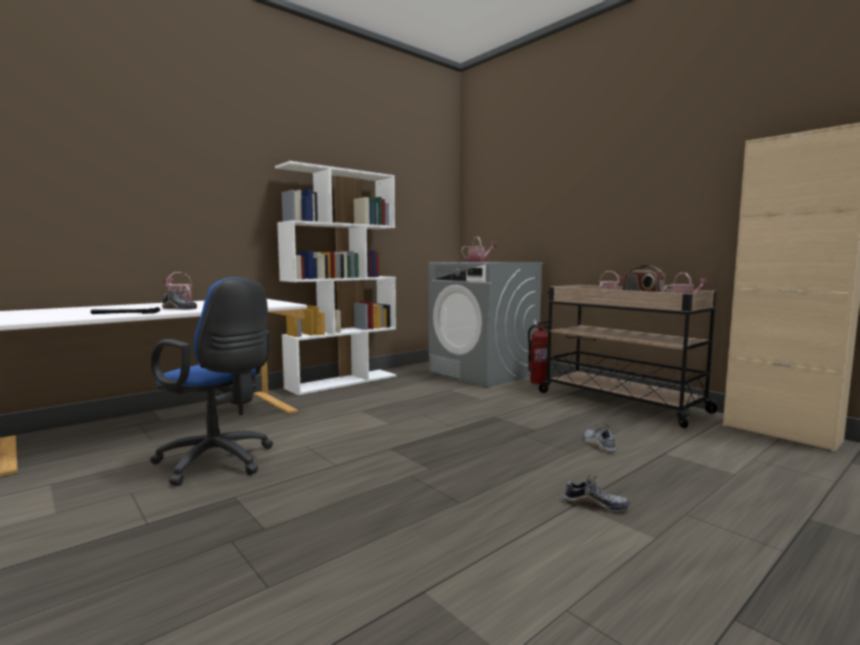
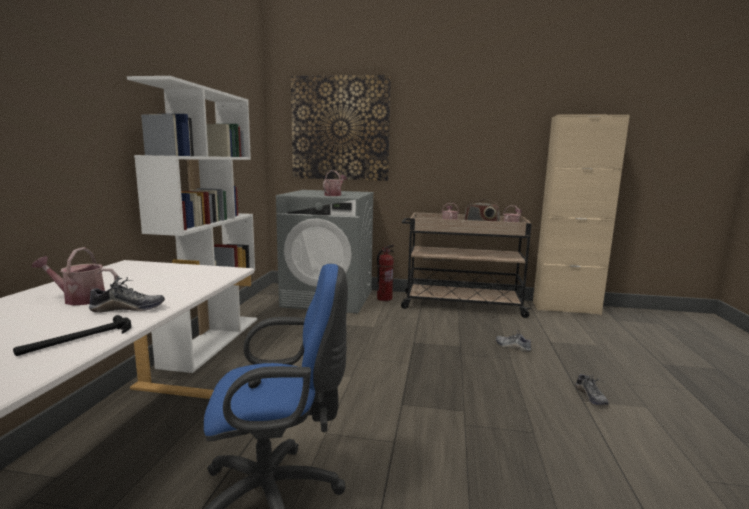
camera: 40 degrees left, 5 degrees up
shoe [564,475,629,512] -> shoe turned 105 degrees clockwise [576,374,609,405]
none -> picture [291,75,391,181]

